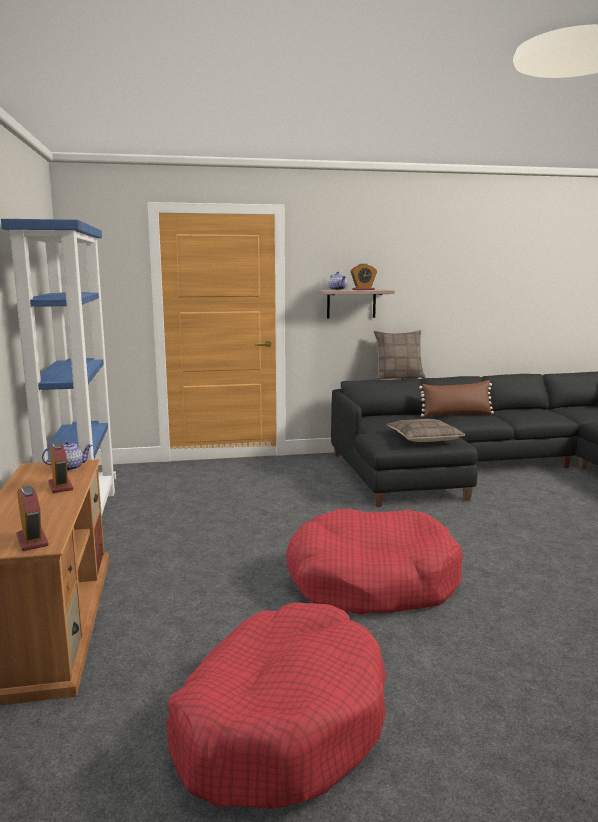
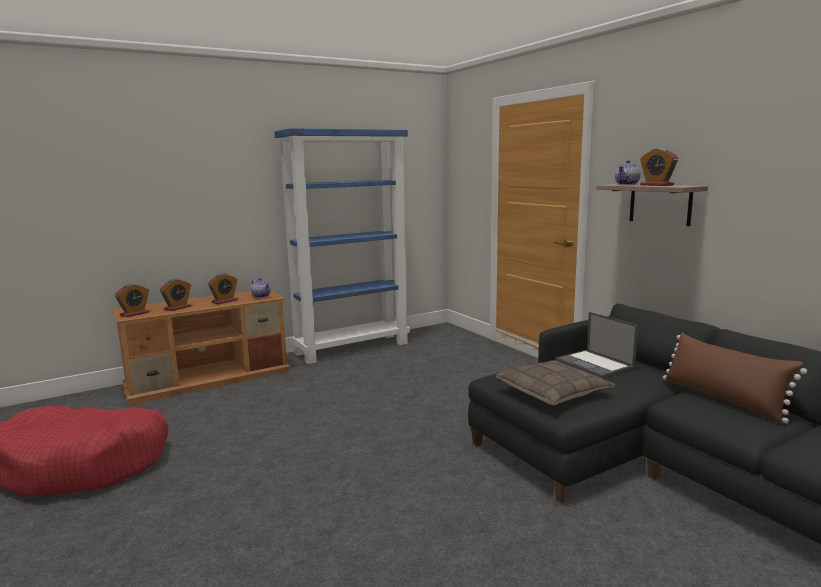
camera: 70 degrees right, 0 degrees up
red dog bed [286,509,463,614] -> none
pillow [374,330,426,380] -> none
none -> alarm clock [160,279,192,311]
none -> laptop [555,312,638,378]

